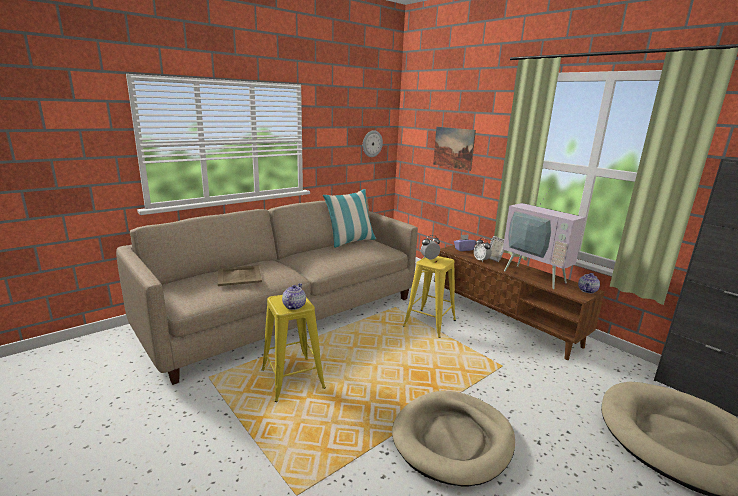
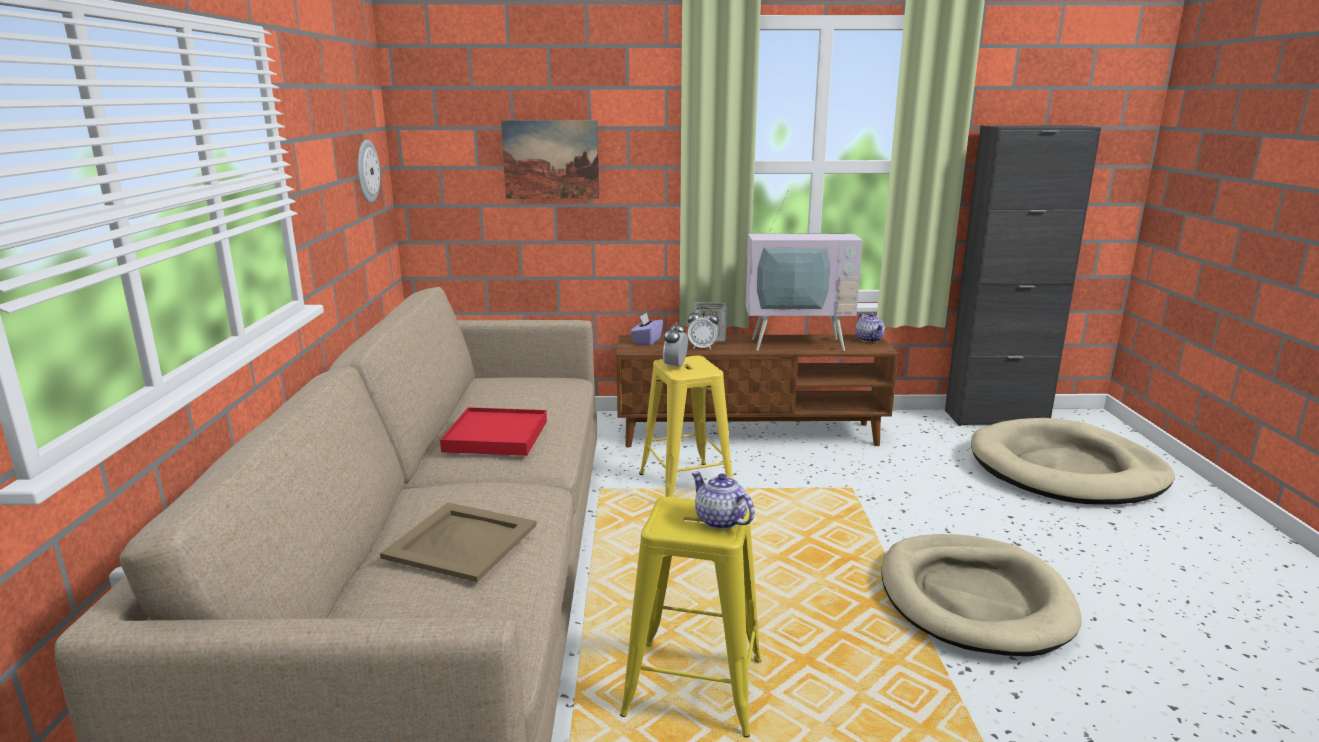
camera: 50 degrees left, 0 degrees up
pillow [323,189,376,248] -> none
none -> red tray [440,407,547,456]

